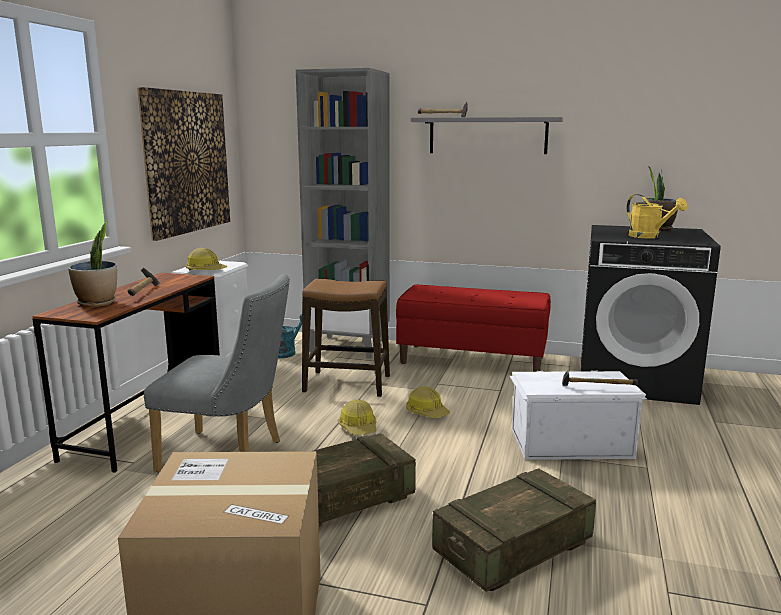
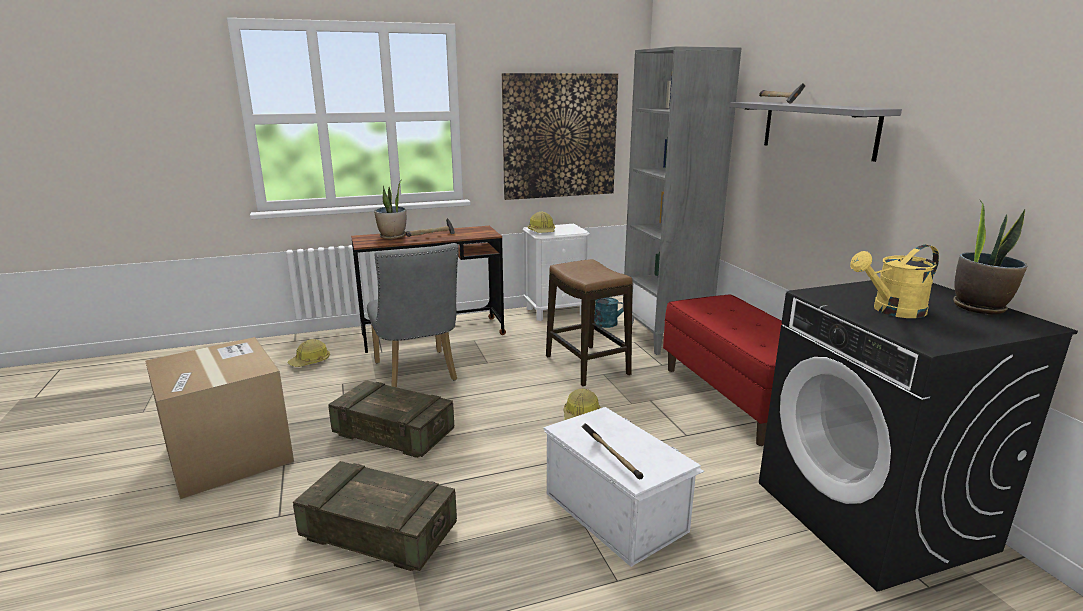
camera: 55 degrees right, 5 degrees up
hard hat [338,399,376,435] -> hard hat moved to [287,339,330,367]
yellow watering can [627,194,688,239] -> yellow watering can turned 45 degrees clockwise [850,245,939,318]

